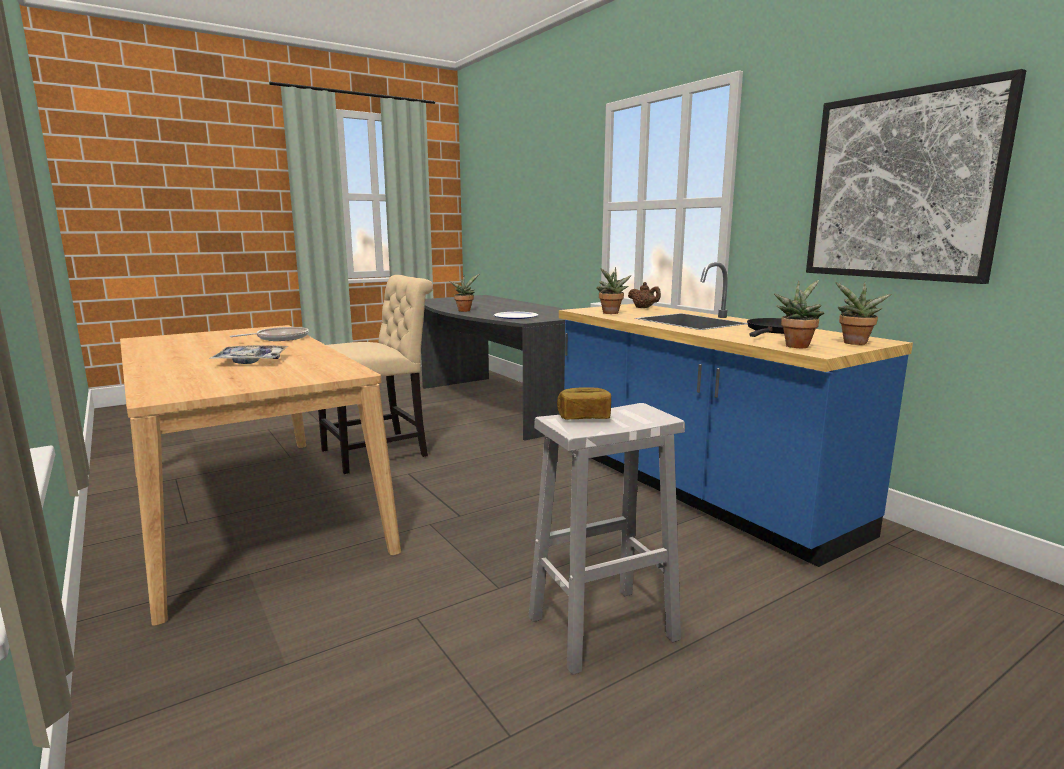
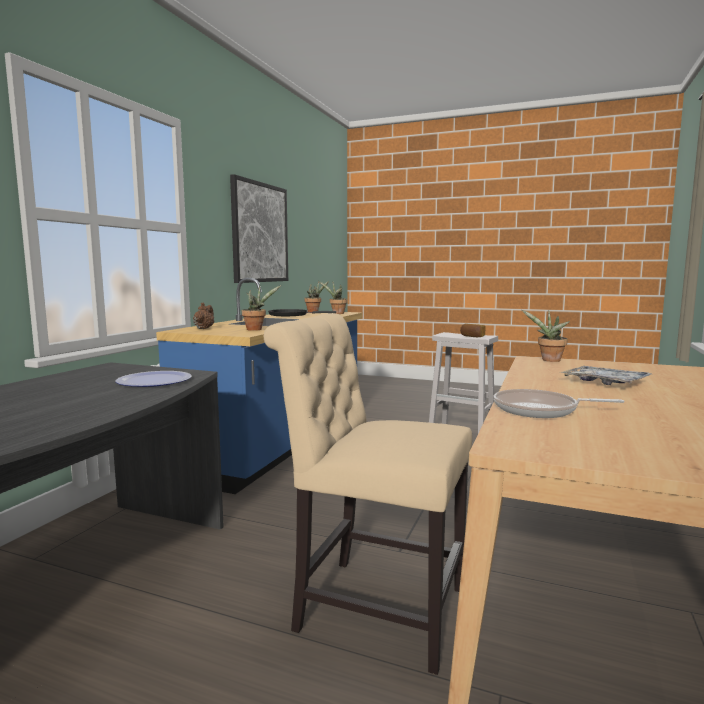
camera: 125 degrees left, 5 degrees down
potted plant [449,274,479,312] -> potted plant moved to [522,310,570,362]

